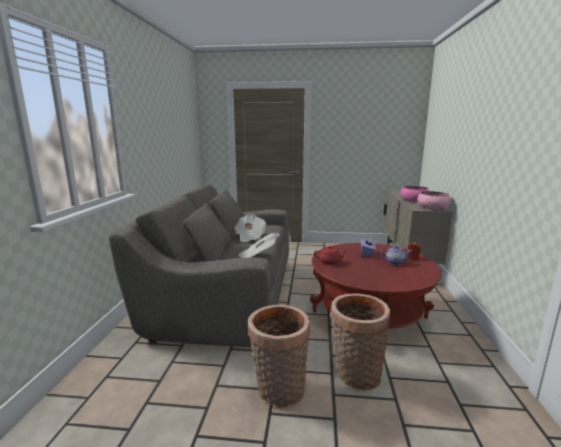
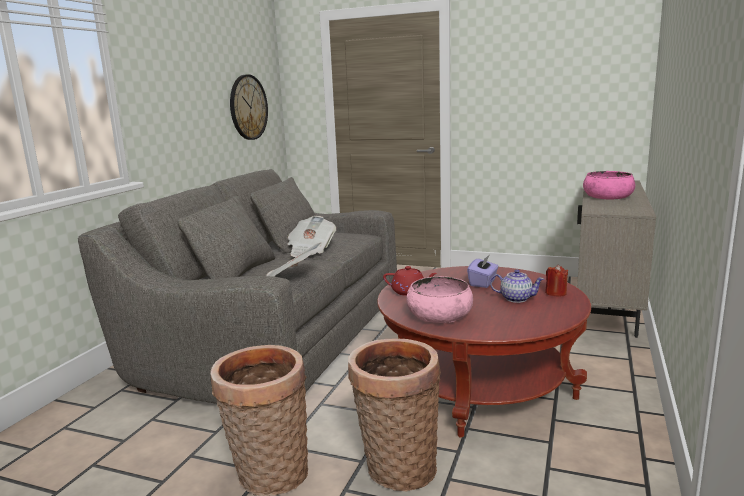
camera: 15 degrees right, 0 degrees up
pink bowl [418,191,451,210] -> pink bowl moved to [406,276,473,323]
none -> wall clock [230,74,268,140]

